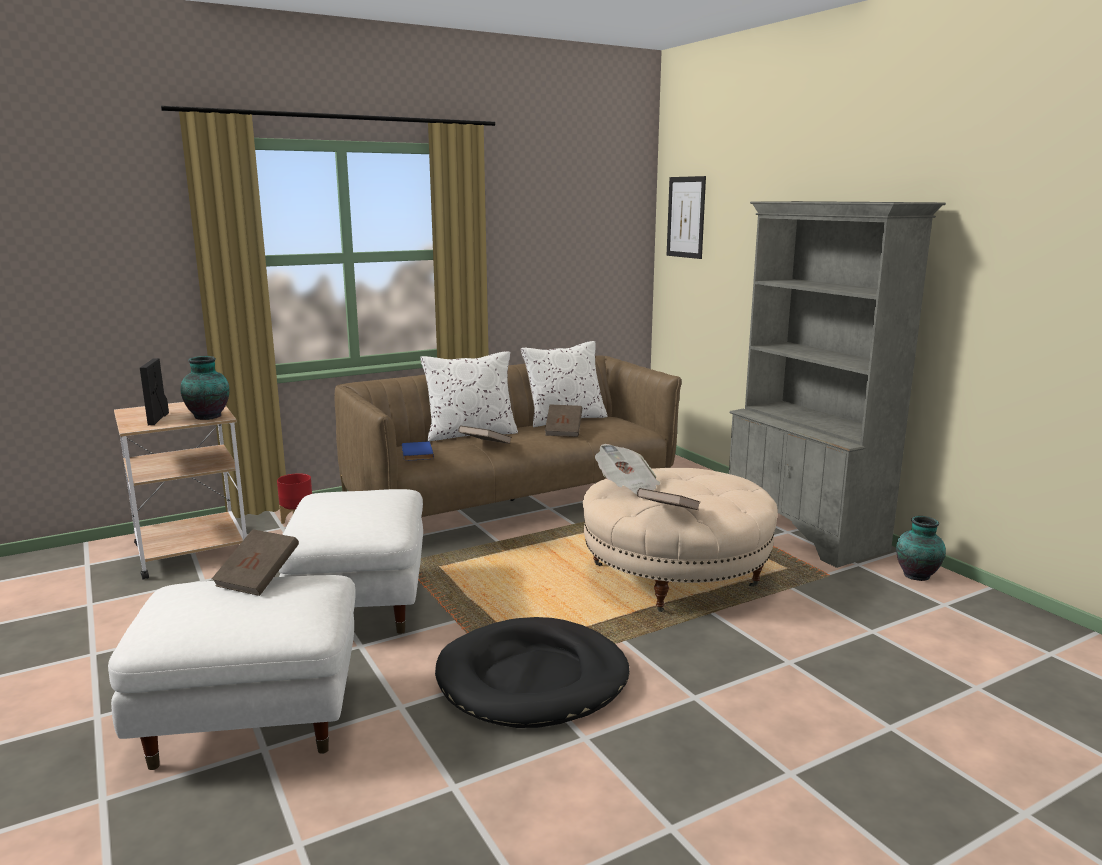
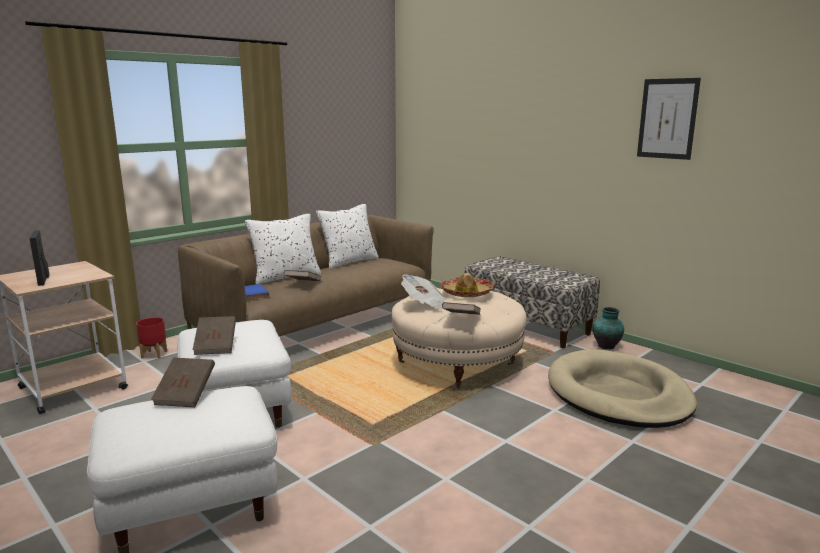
camera: 15 degrees left, 0 degrees up
vase [181,356,230,420] -> none
black dog bed [435,617,630,728] -> none
brown book [545,404,582,437] -> brown book moved to [193,316,236,355]
picture [667,176,706,259] -> picture moved to [637,78,701,160]
grey bookcase [729,201,946,568] -> bench [464,256,600,348]
none -> hat [440,273,494,297]
none -> beige dog bed [548,349,697,428]

